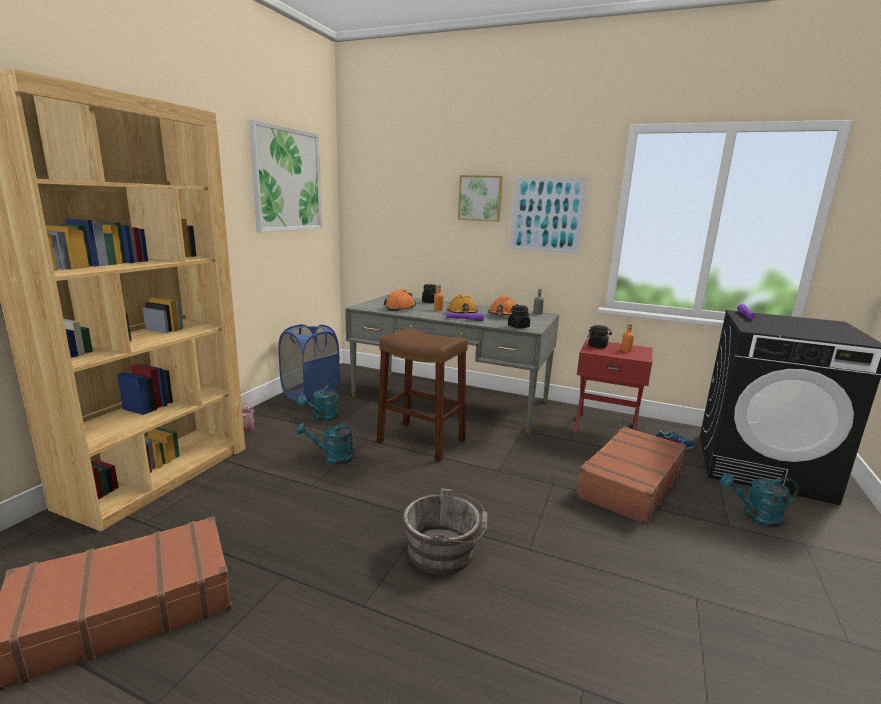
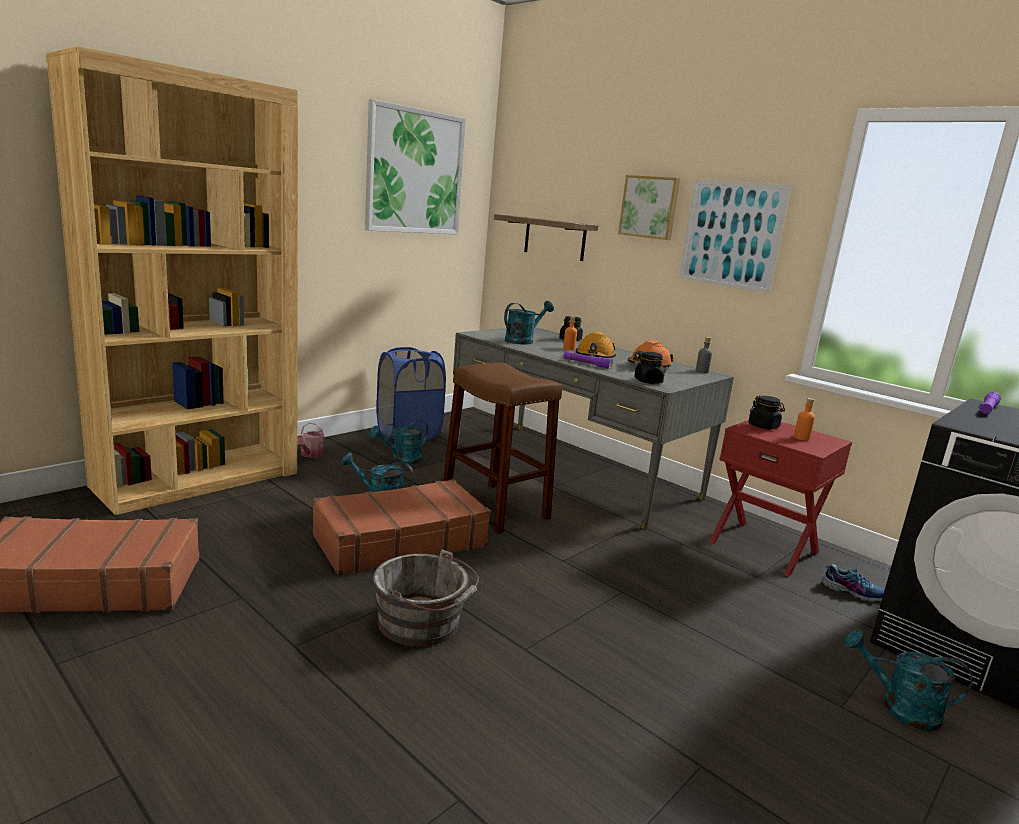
camera: 20 degrees right, 0 degrees up
orange hard hat [384,289,416,311] -> turquoise watering can [504,301,554,344]
brown suitcase [576,426,687,525] -> brown suitcase moved to [313,479,491,575]
none -> shelf [494,214,598,261]

